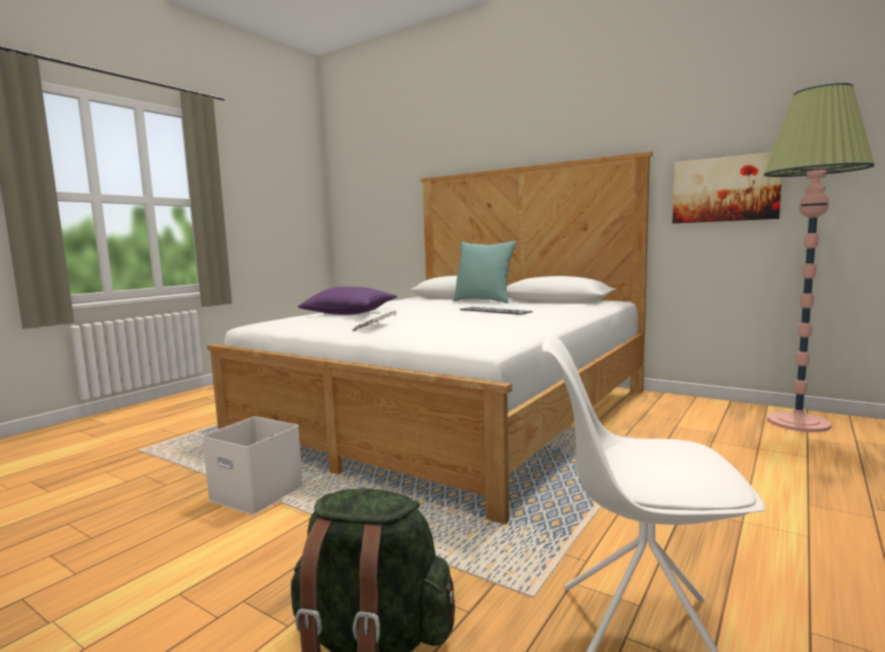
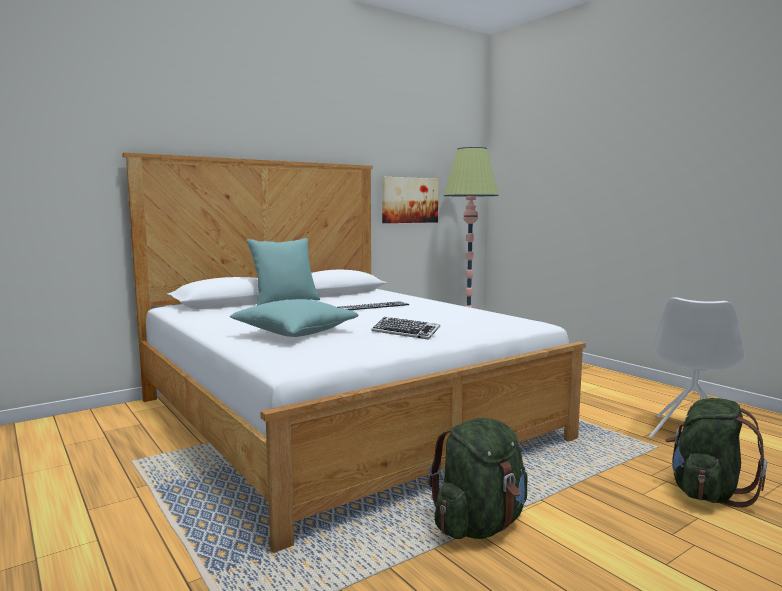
camera: 70 degrees left, 0 degrees up
white storage box [202,416,303,515] -> green backpack [429,418,528,539]
purple pillow [298,287,397,315] -> turquoise pillow [229,299,359,337]

